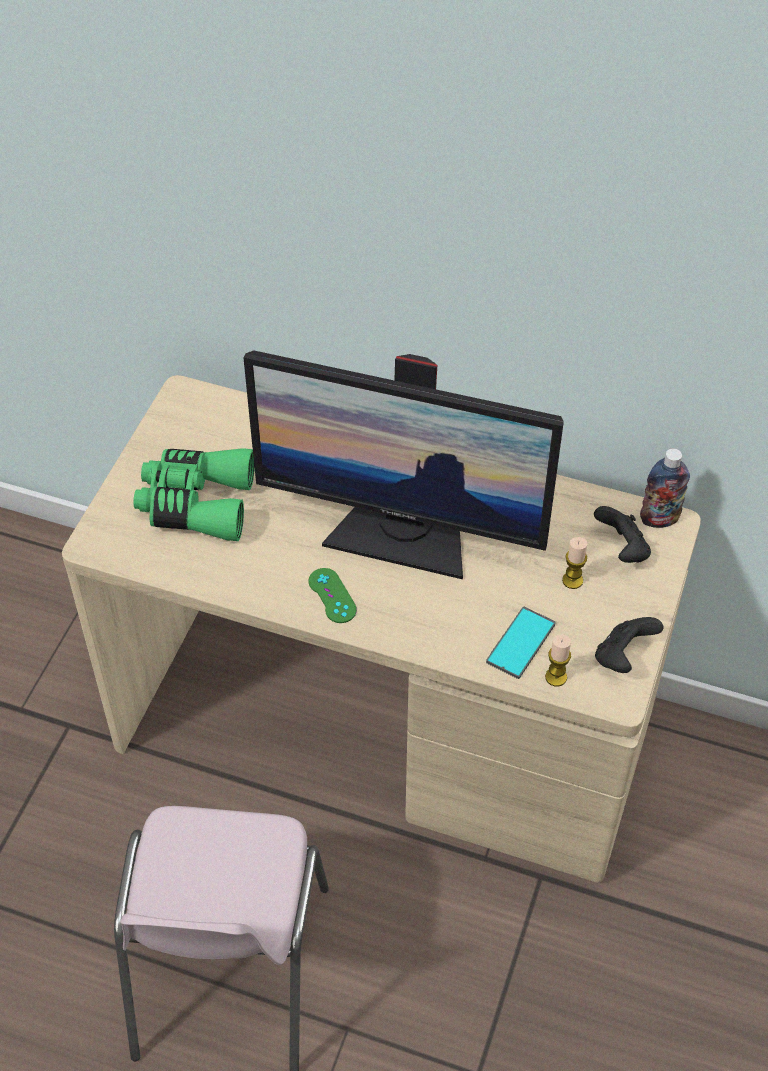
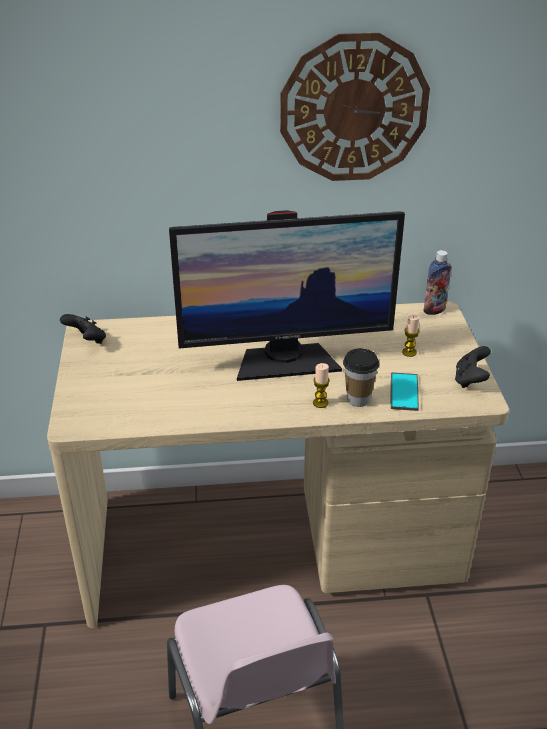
camera: 25 degrees left, 15 degrees down
green binoculars [133,448,255,541] -> none
green game controller [309,568,357,623] -> none
candle [545,634,571,686] -> candle moved to [313,363,330,408]
black game controller [594,506,651,563] -> black game controller moved to [60,314,106,344]
none -> wall clock [280,33,430,181]
none -> cup [343,348,379,407]

